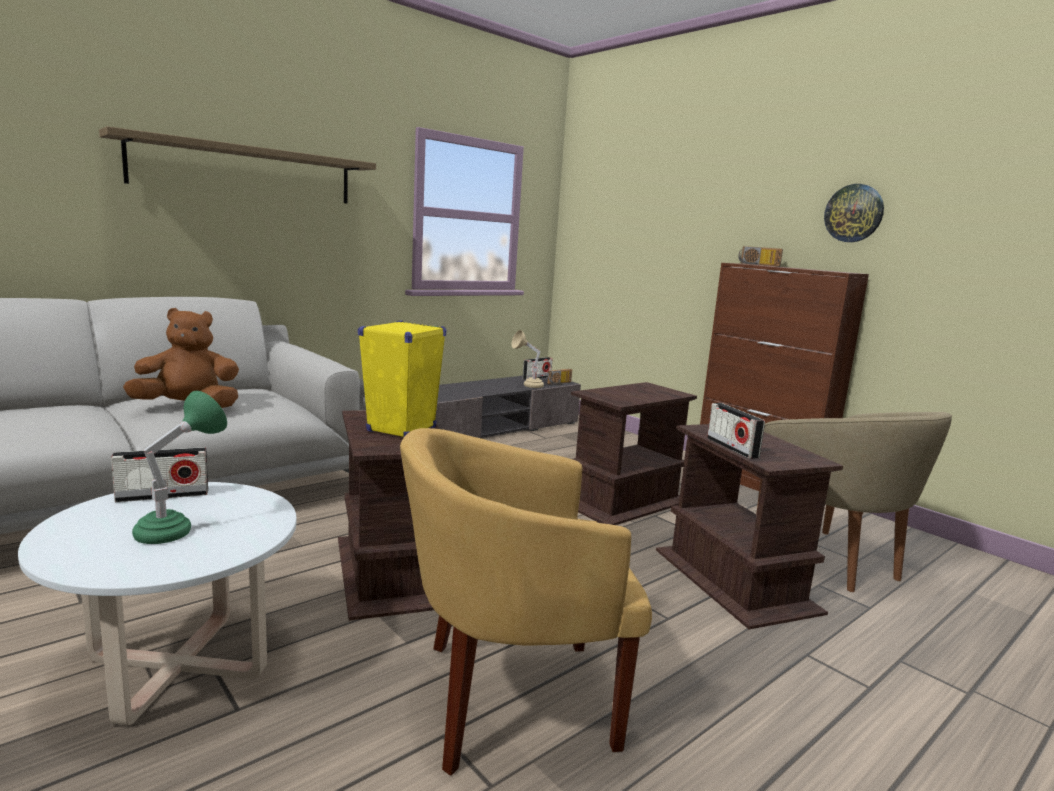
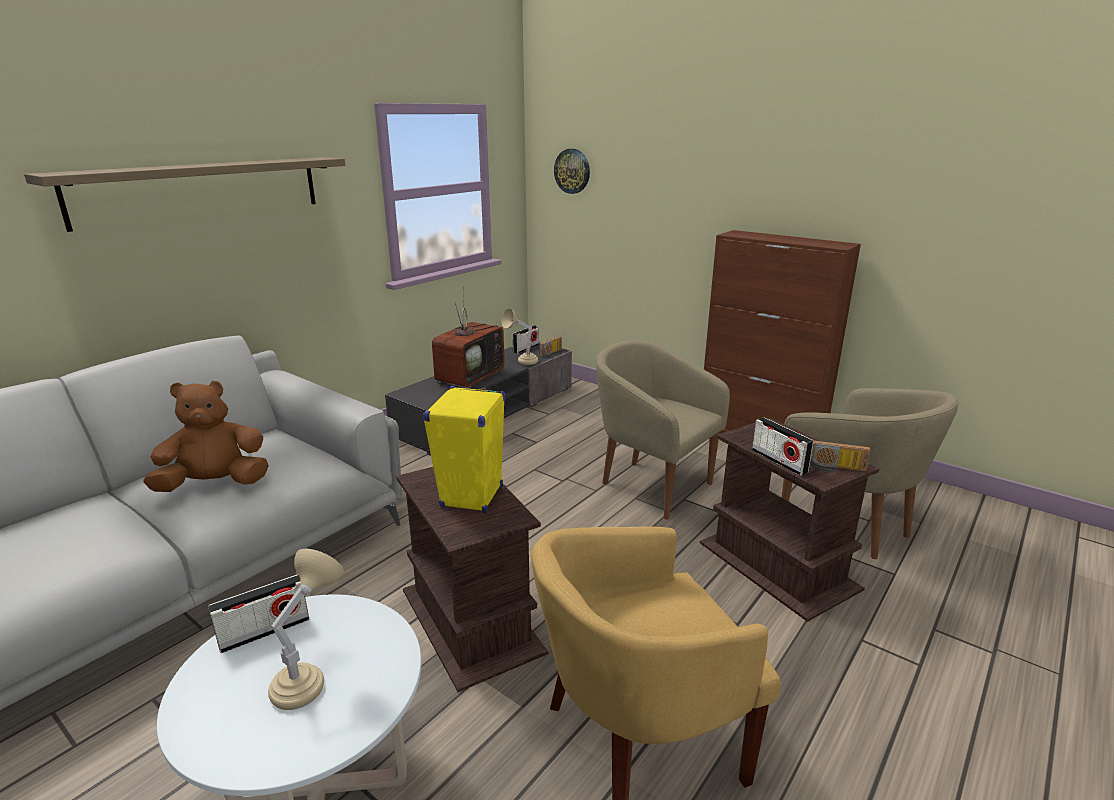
camera: 10 degrees left, 10 degrees up
green table lamp [132,391,227,544] -> beige table lamp [268,549,344,710]
brown side table [571,382,697,525] -> beige armchair [596,340,730,520]
radio [738,246,783,266] -> radio moved to [810,440,871,472]
wall clock [824,184,884,242] -> wall clock moved to [554,149,590,194]
none -> television [432,286,505,389]

